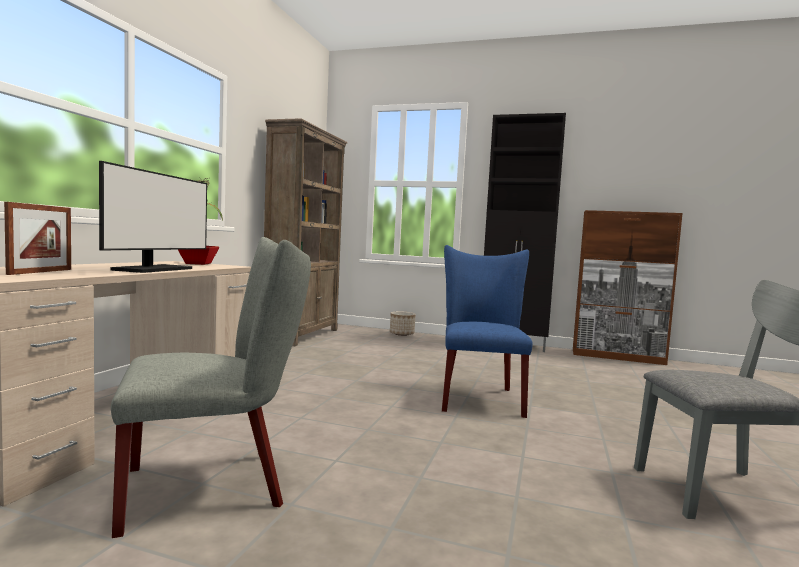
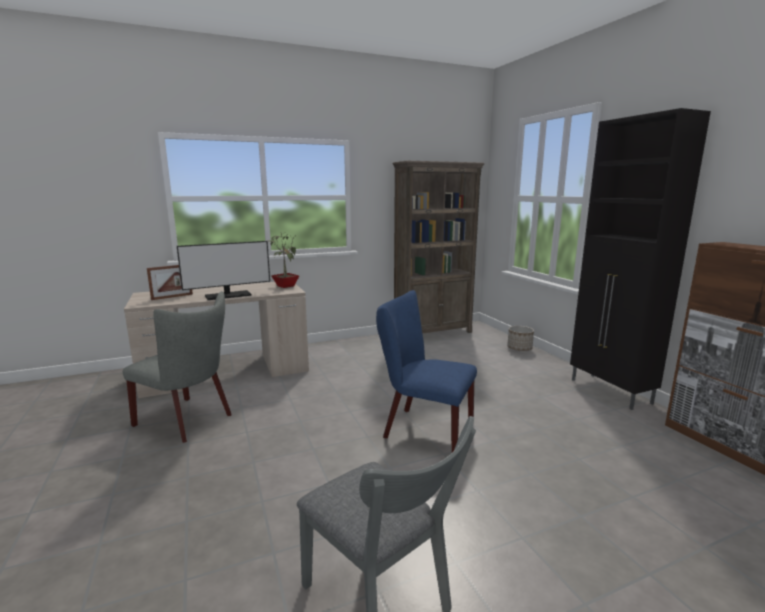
camera: 50 degrees right, 10 degrees up
blue chair [442,245,533,418] -> blue chair turned 120 degrees counterclockwise [376,290,477,452]

